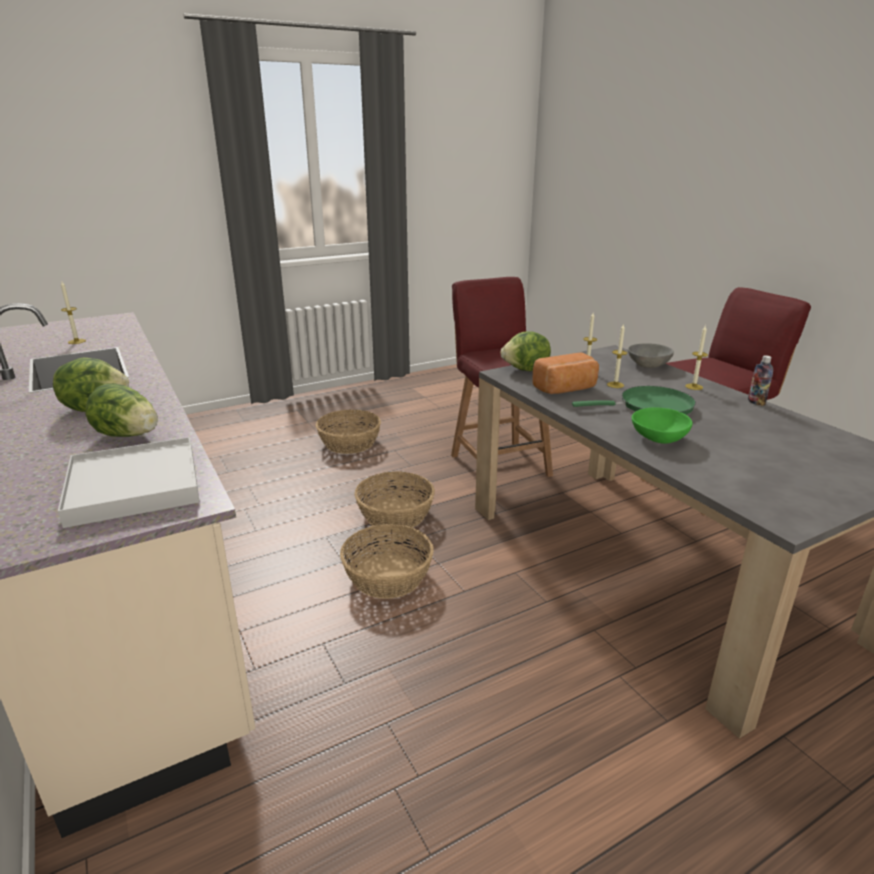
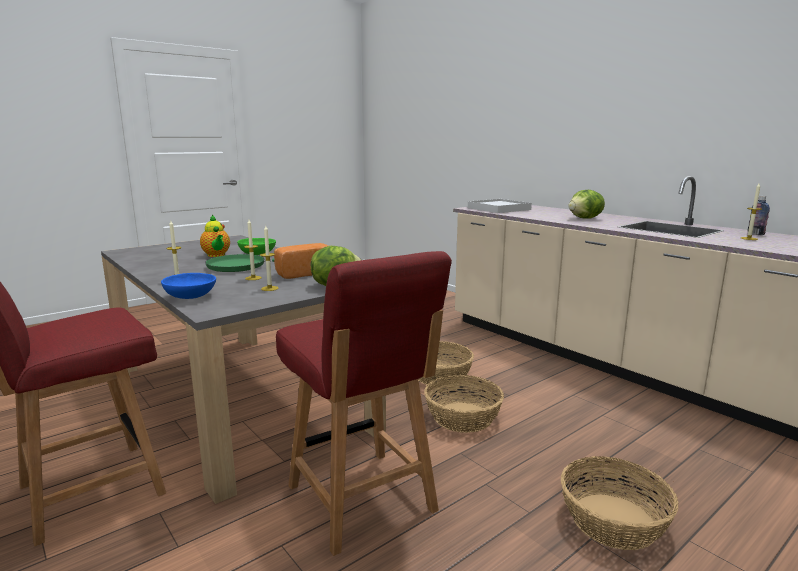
camera: 170 degrees right, 10 degrees down
lettuce [85,383,158,437] -> none
grey bowl [628,343,674,368] -> blue bowl [161,273,216,299]
bottle [748,355,773,406] -> bottle moved to [748,196,770,235]
none -> teapot [200,214,230,257]

